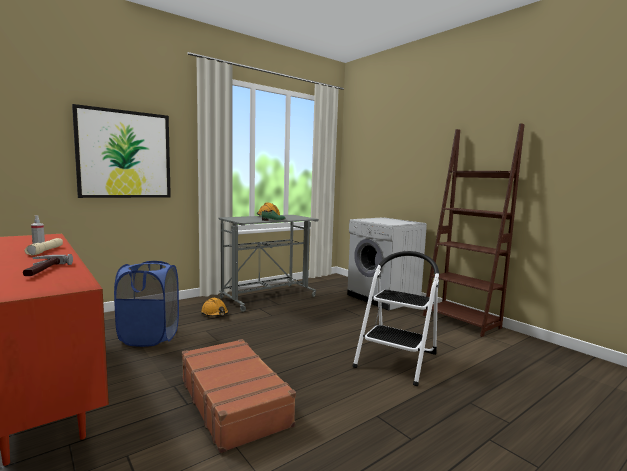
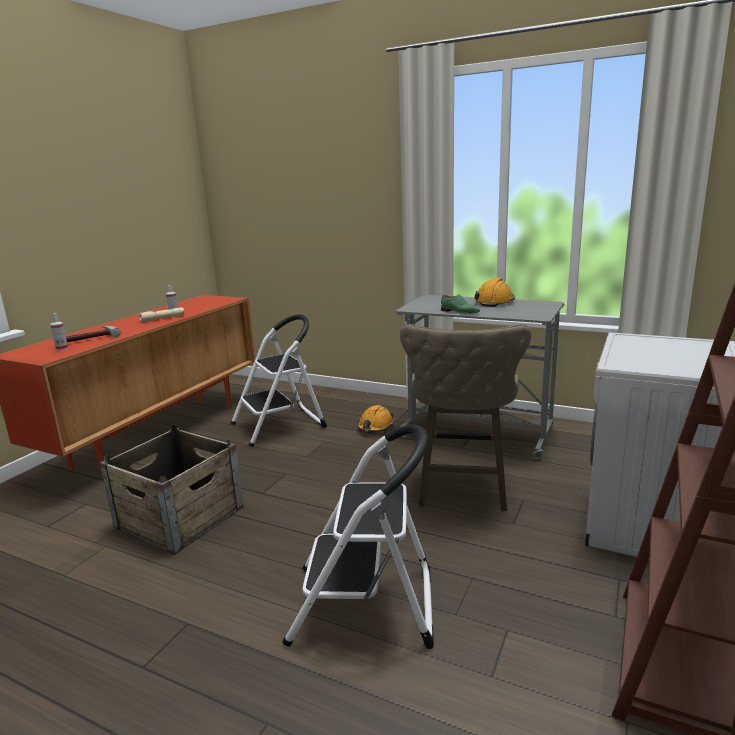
camera: 65 degrees right, 10 degrees up
picture [72,104,171,198] -> none
blue laundry basket [114,261,179,347] -> step ladder [230,314,327,447]
brown suitcase [182,339,296,453] -> crate [100,424,244,555]
none -> spray bottle [50,313,68,350]
none -> beige stool [400,324,532,511]

